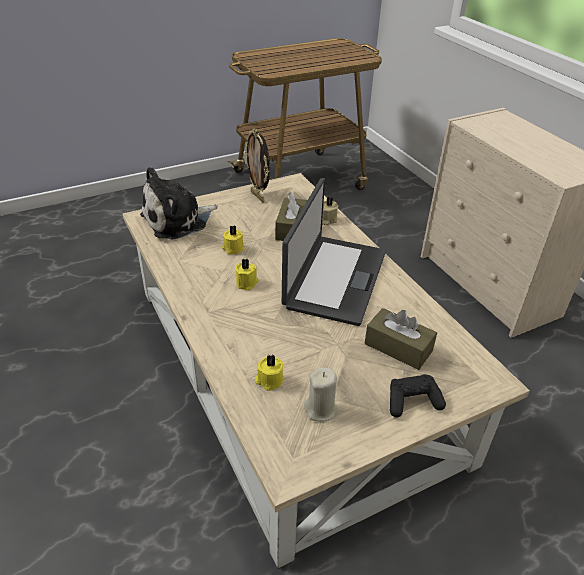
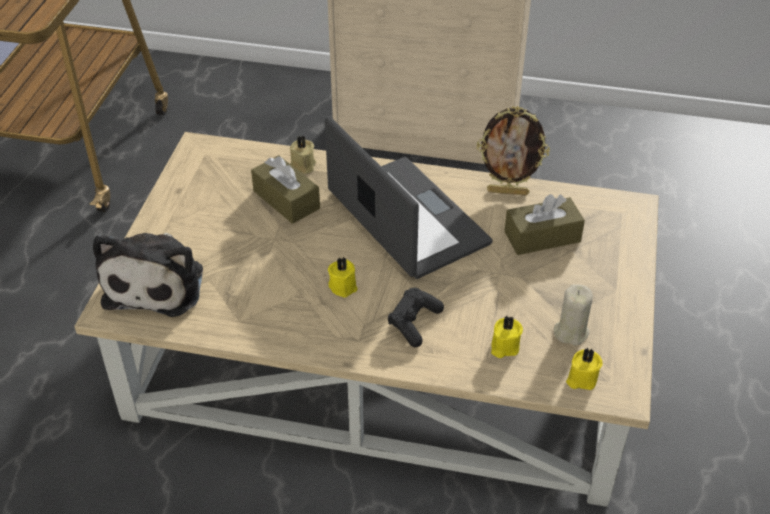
camera: 50 degrees left, 5 degrees up
yellow candle [222,225,244,254] -> yellow candle moved to [566,347,603,390]
picture frame [244,128,270,203] -> picture frame moved to [477,106,550,195]
black game controller [390,374,446,417] -> black game controller moved to [388,288,444,347]

